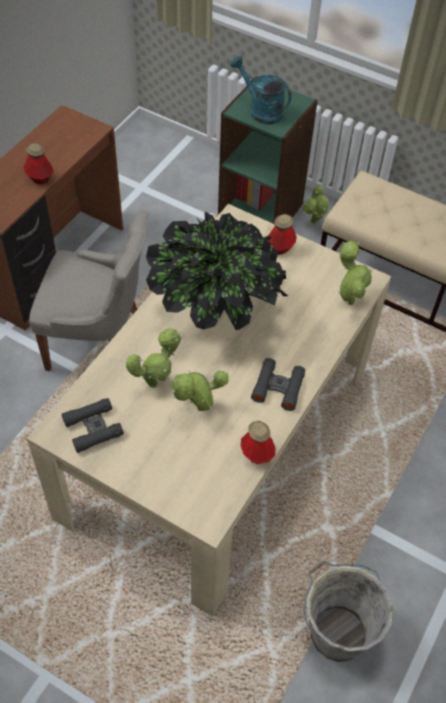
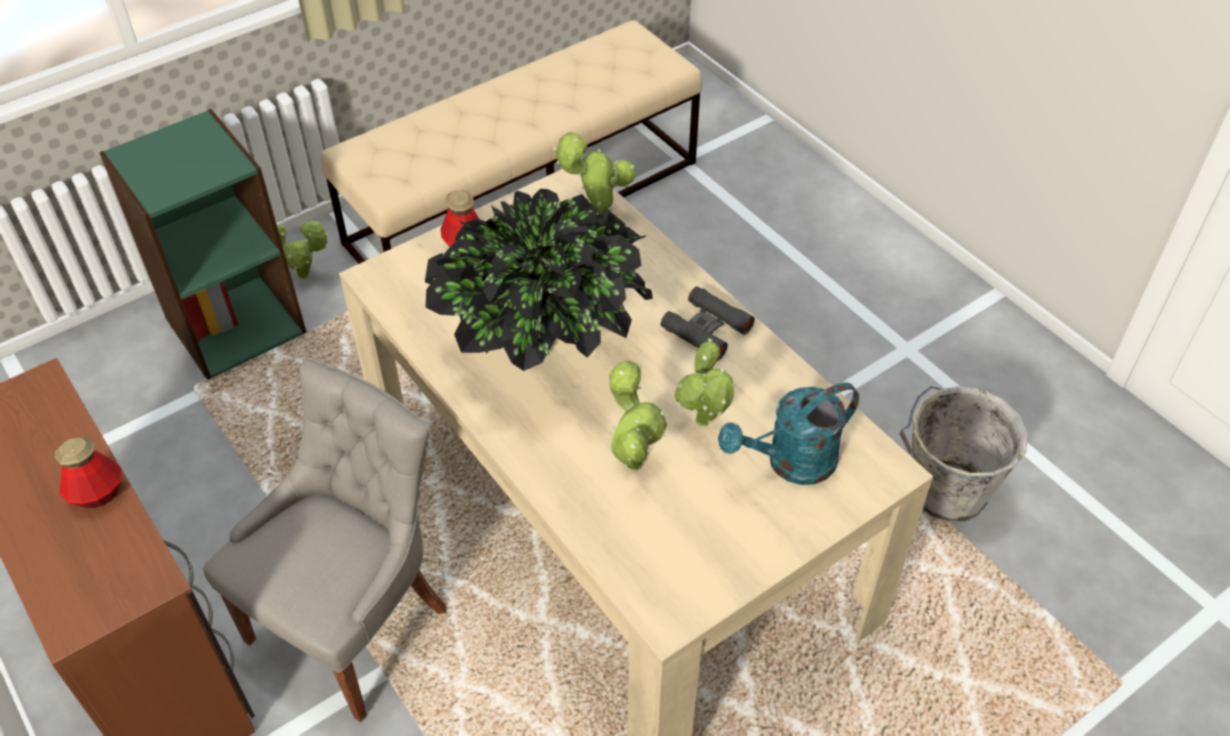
camera: 65 degrees left, 5 degrees down
black binoculars [62,398,124,453] -> none
turquoise watering can [231,56,292,124] -> turquoise watering can moved to [718,382,859,485]
bottle [241,421,275,464] -> none

